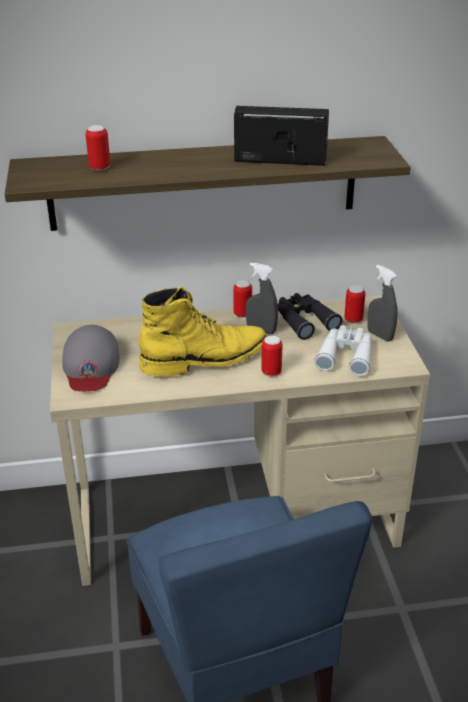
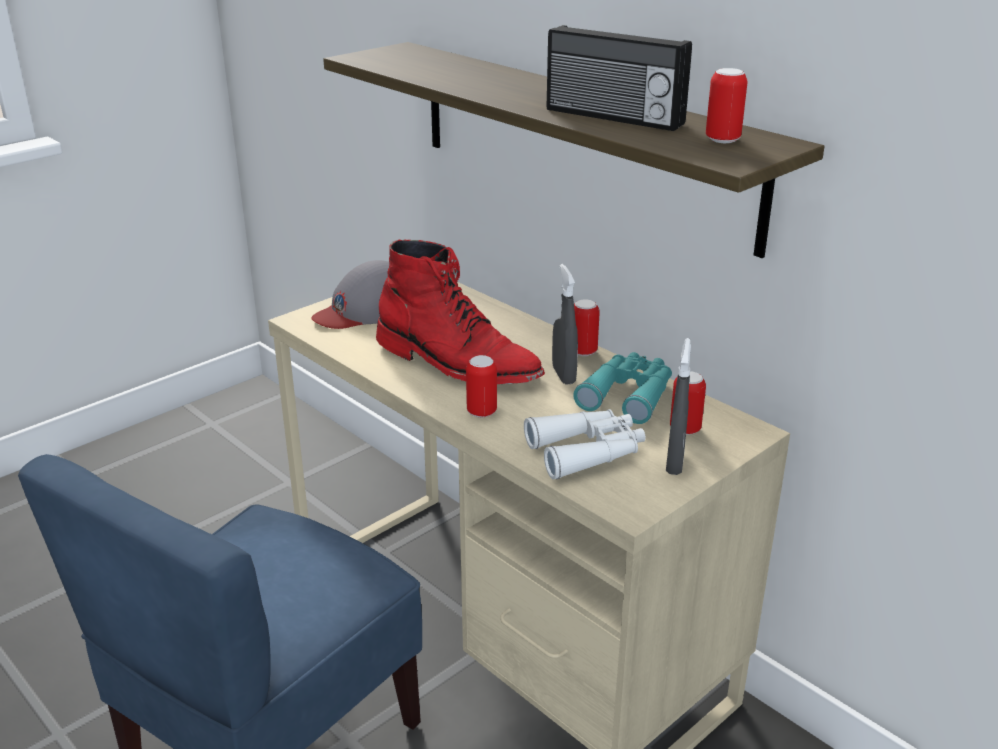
camera: 55 degrees right, 5 degrees down
can [86,125,110,171] -> can moved to [706,68,747,143]
yellow boot [139,286,267,377] -> red boot [376,239,545,384]
radio [234,106,329,166] -> radio turned 150 degrees clockwise [547,25,692,131]
black binoculars [278,293,342,340] -> turquoise binoculars [573,352,672,424]

